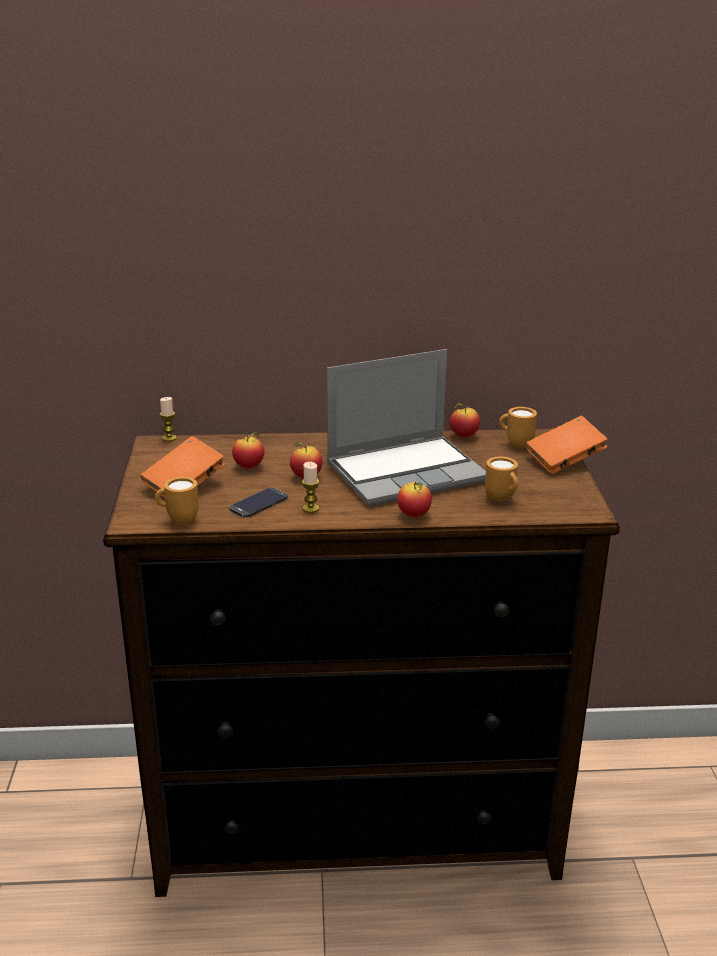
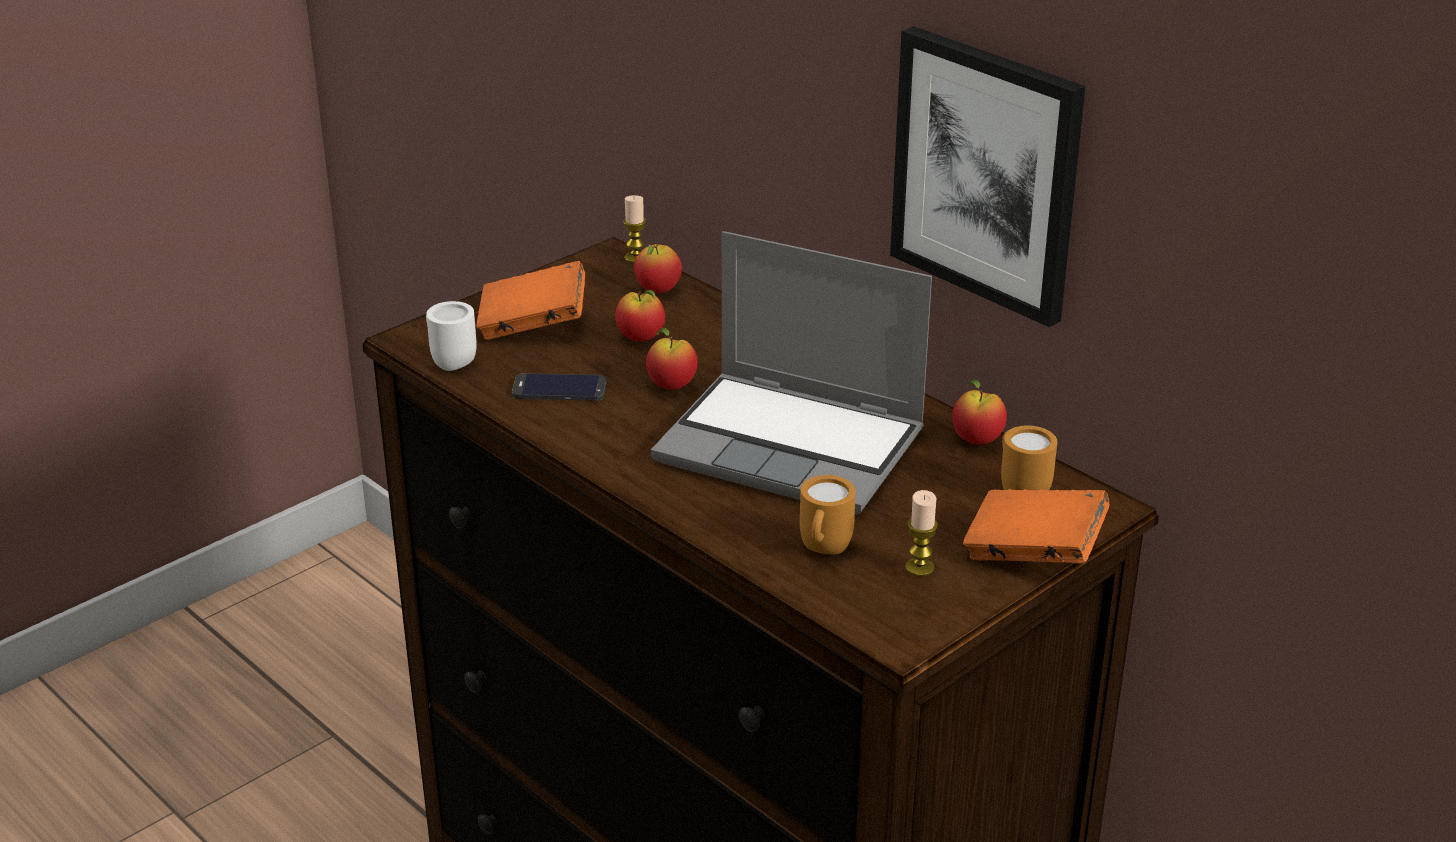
camera: 50 degrees right, 5 degrees up
orange mug [155,477,199,525] -> white mug [426,301,477,371]
candle [302,462,319,513] -> candle moved to [906,490,938,577]
apple [397,482,432,517] -> apple moved to [634,244,682,293]
none -> picture [890,26,1086,327]

